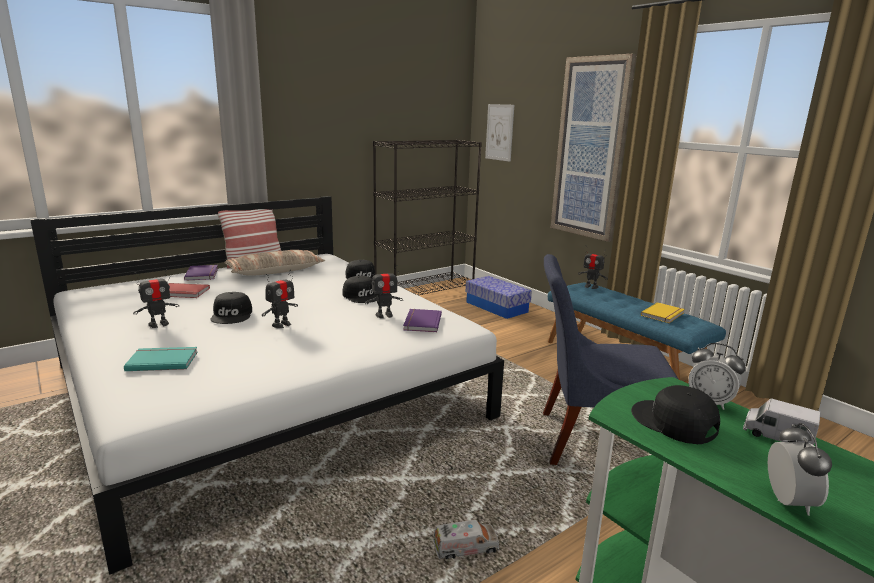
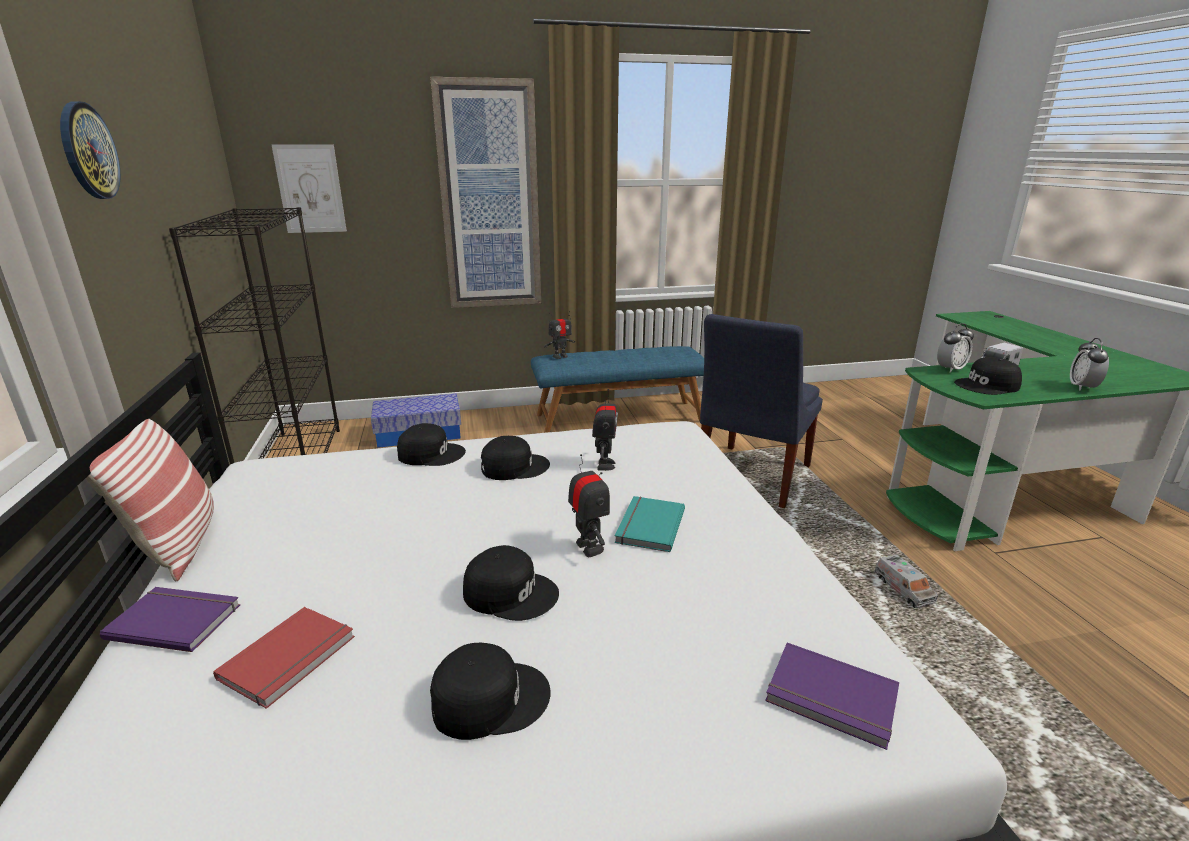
camera: 65 degrees left, 5 degrees up
turquoise book [124,347,197,371] -> turquoise book moved to [614,496,685,552]
toy robot [133,269,179,328] -> black cap [430,643,551,740]
pillow [224,250,325,276] -> none
purple book [403,309,442,332] -> purple book moved to [765,643,899,750]
toy truck [433,520,499,559] -> toy truck turned 150 degrees clockwise [874,554,938,608]
yellow book [641,302,685,323] -> none
alarm clock [768,423,832,516] -> alarm clock turned 105 degrees counterclockwise [1070,338,1109,391]
none -> wall clock [60,101,121,199]

